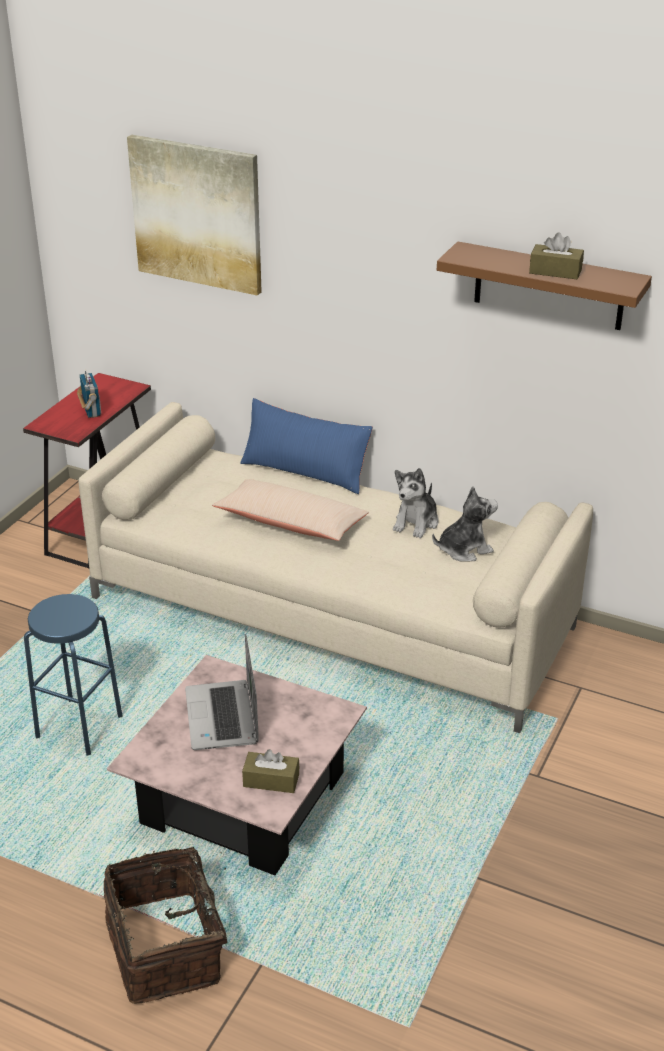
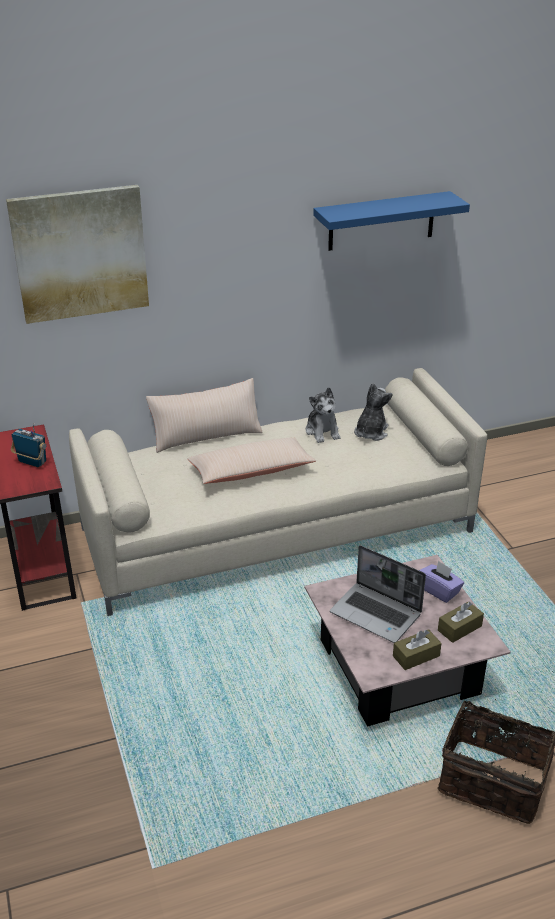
camera: 45 degrees left, 0 degrees up
blue stool [24,594,123,755] -> none
blue pillow [240,398,373,494] -> beige pillow [146,378,263,453]
brown shelf [437,241,652,330] -> blue shelf [313,191,470,251]
brown tissue box [529,232,584,279] -> brown tissue box moved to [393,629,442,670]
none -> purple tissue box [419,561,464,603]

